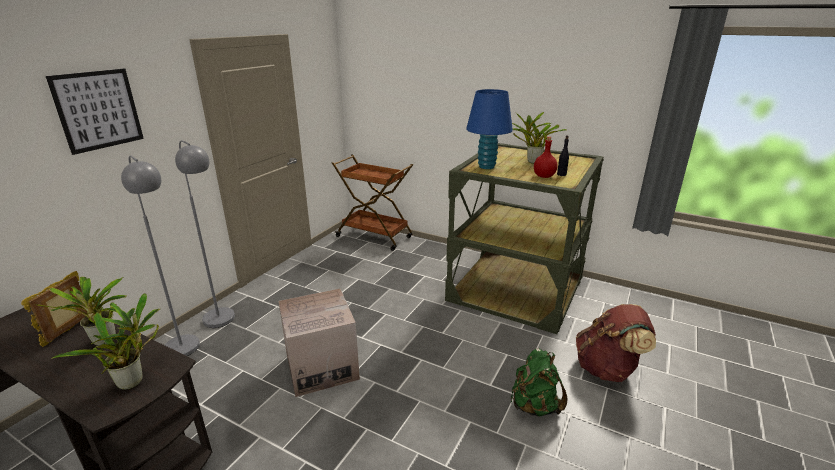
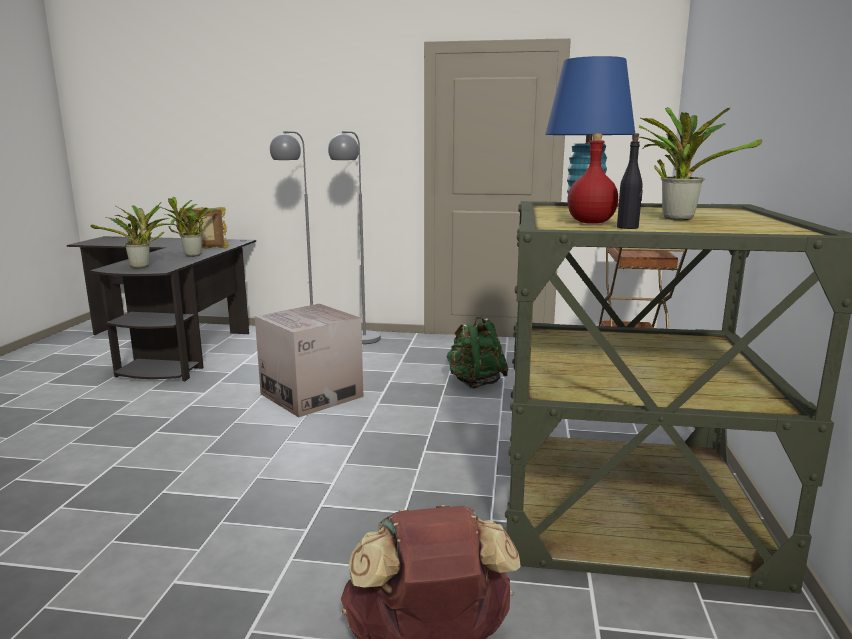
camera: 70 degrees right, 10 degrees down
picture [46,69,144,155] -> none
green backpack [510,348,568,417] -> green backpack moved to [447,317,508,389]

